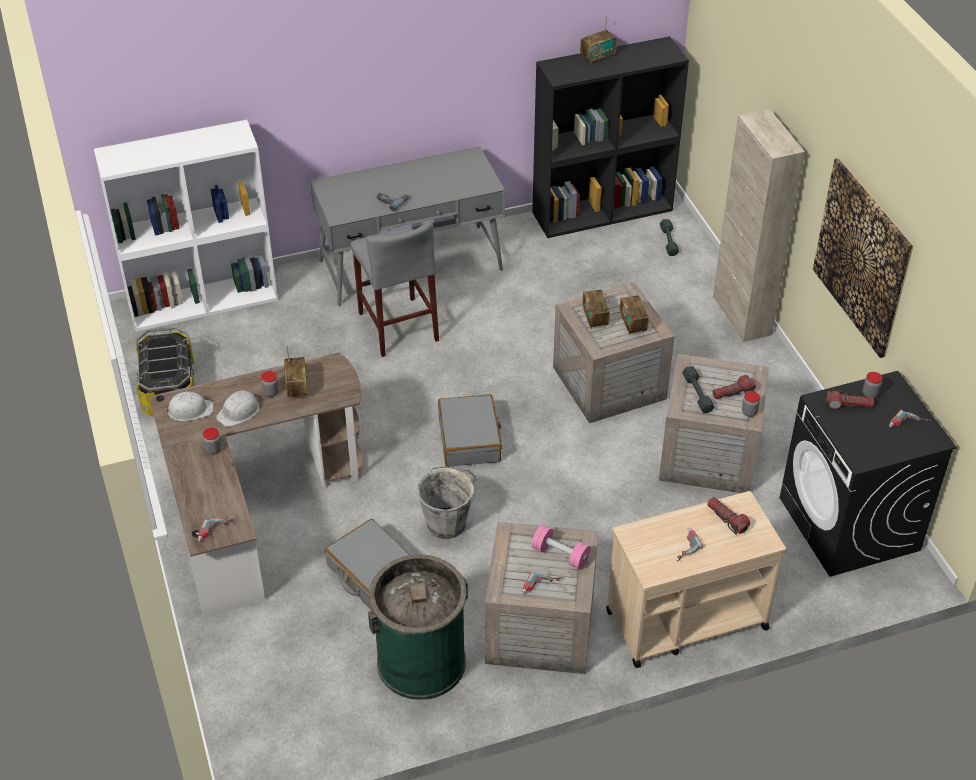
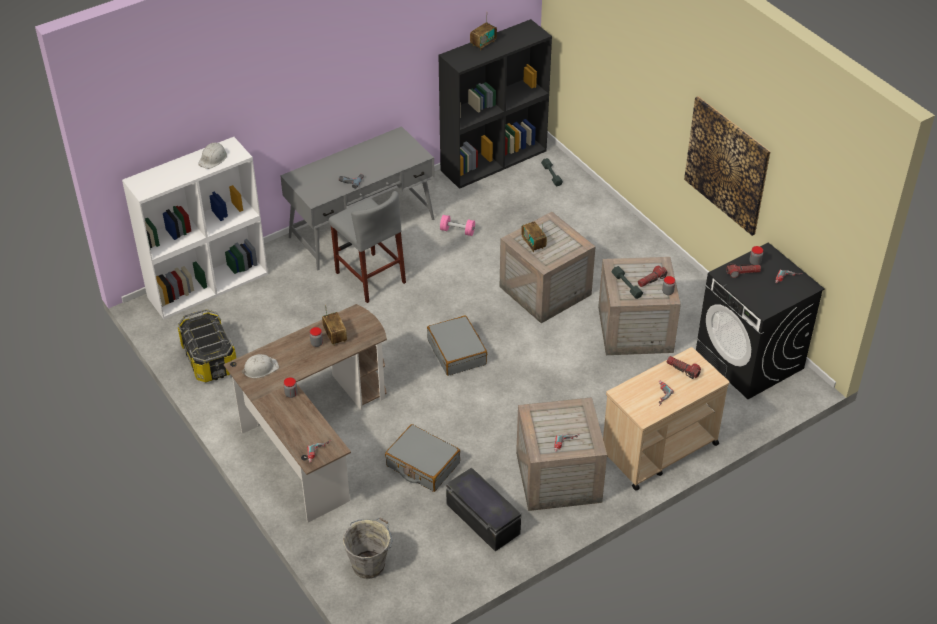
camera: 15 degrees left, 0 degrees up
white hard hat [216,390,259,427] -> white hard hat moved to [198,143,227,169]
green trash can [368,554,468,700] -> black storage box [446,467,521,551]
grey bucket [417,467,476,539] -> grey bucket moved to [343,517,393,579]
pink dumbbell [532,525,591,570] -> pink dumbbell moved to [440,215,475,236]
radio [620,295,649,335] -> none
beige cabinet [713,109,805,342] -> none

